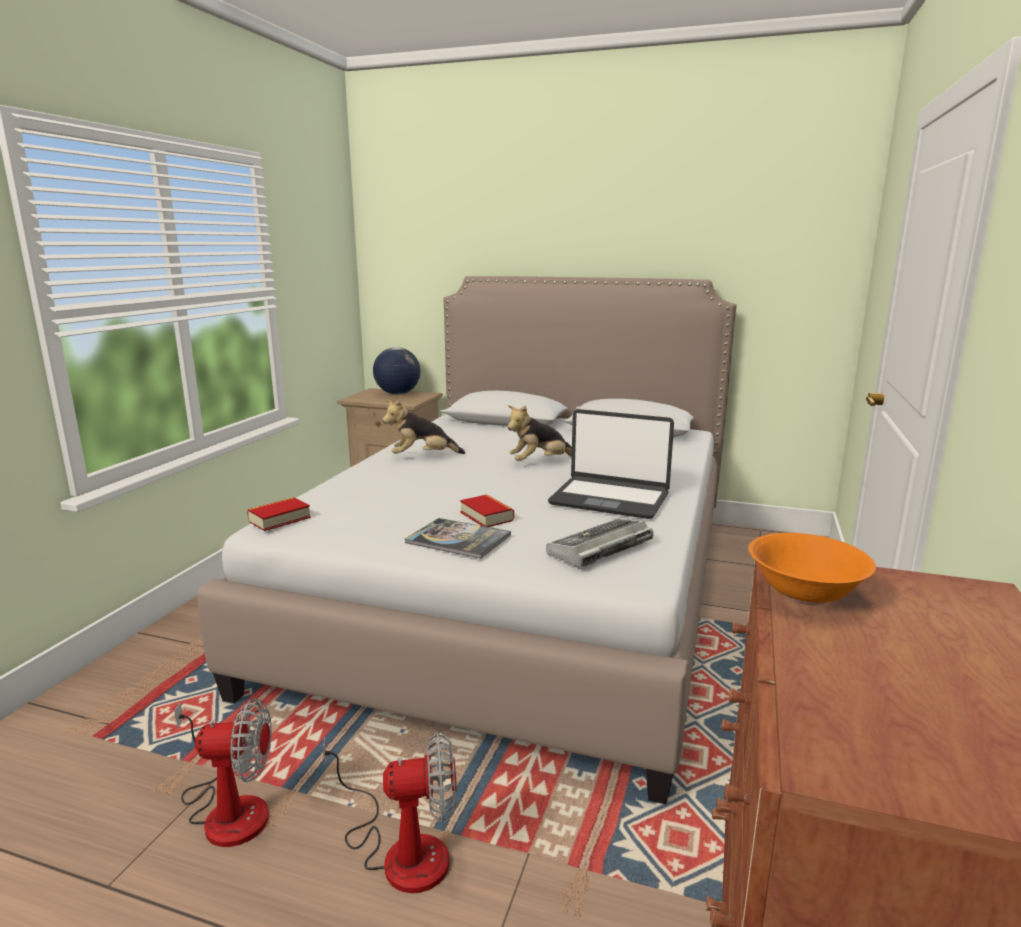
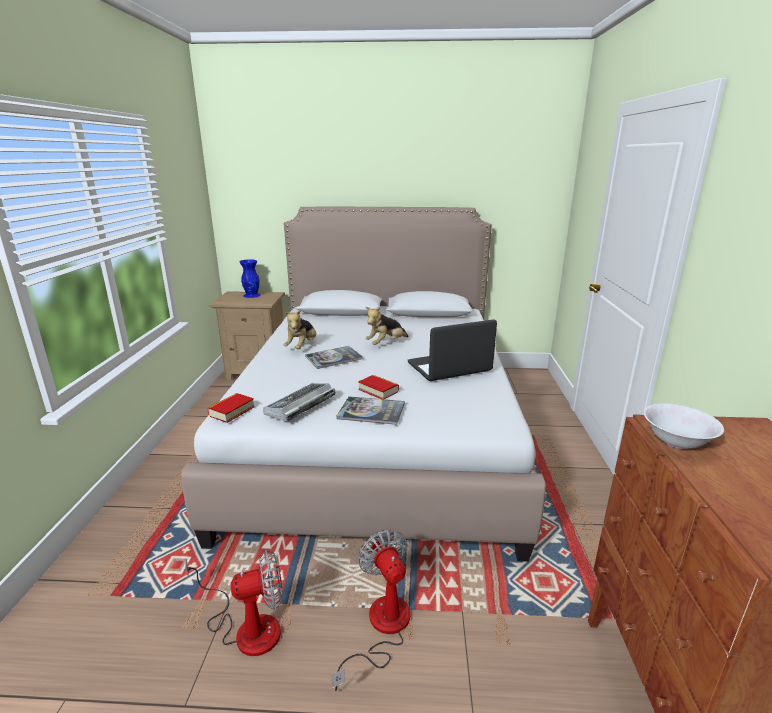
camera: 15 degrees left, 5 degrees up
fan [323,731,457,893] -> fan turned 90 degrees counterclockwise [331,529,410,691]
globe [373,347,420,395] -> blue vase [240,259,261,298]
plush toy [382,399,465,454] -> plush toy turned 45 degrees counterclockwise [283,310,316,349]
keyboard [546,519,653,567] -> keyboard moved to [263,383,335,422]
laptop [548,409,674,519] -> laptop turned 150 degrees clockwise [408,319,497,381]
orange bowl [749,533,876,605] -> white bowl [643,403,724,449]
none -> book [305,346,363,369]

